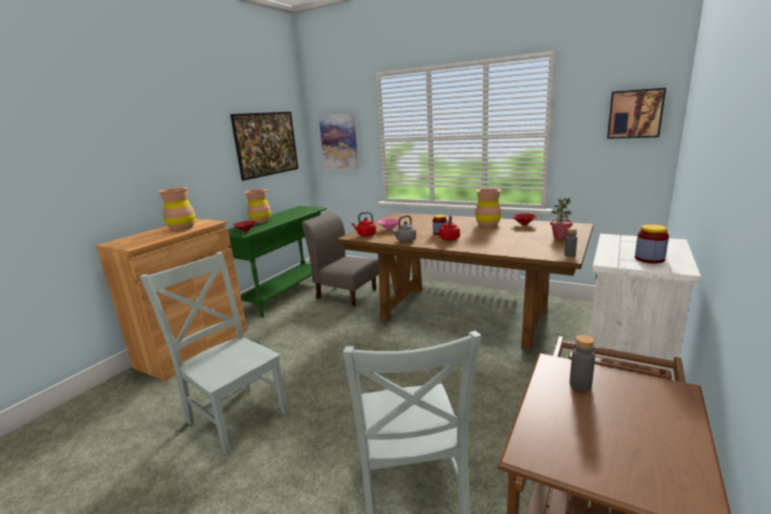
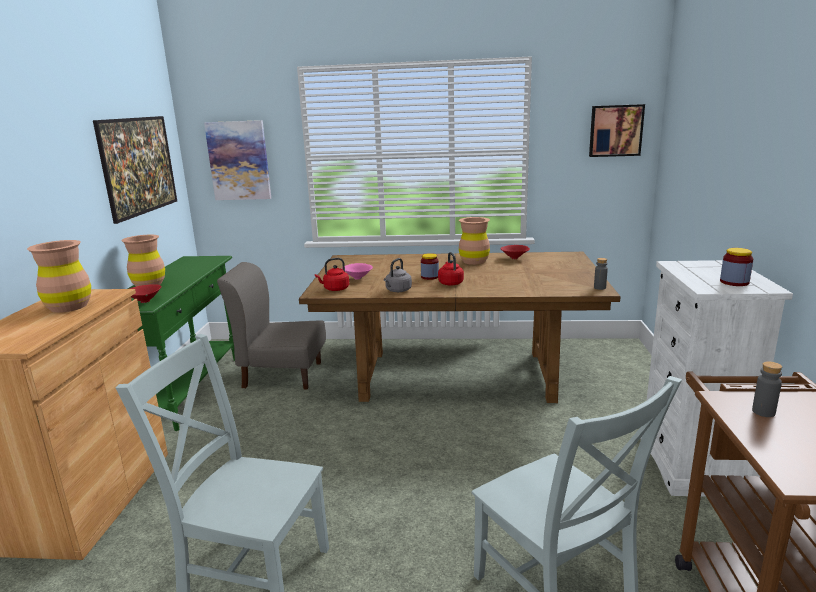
camera: 25 degrees left, 0 degrees up
potted plant [550,198,573,240] -> none

